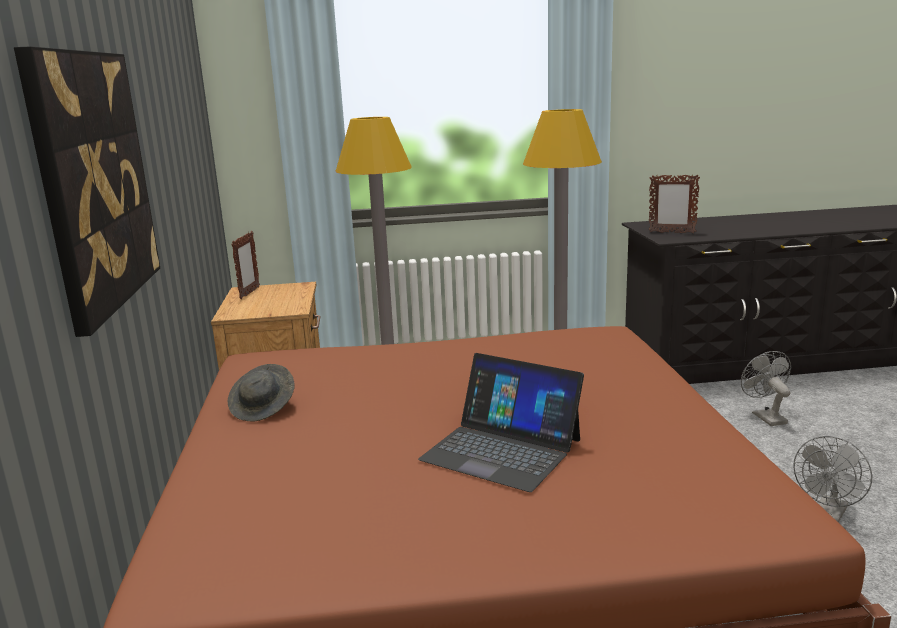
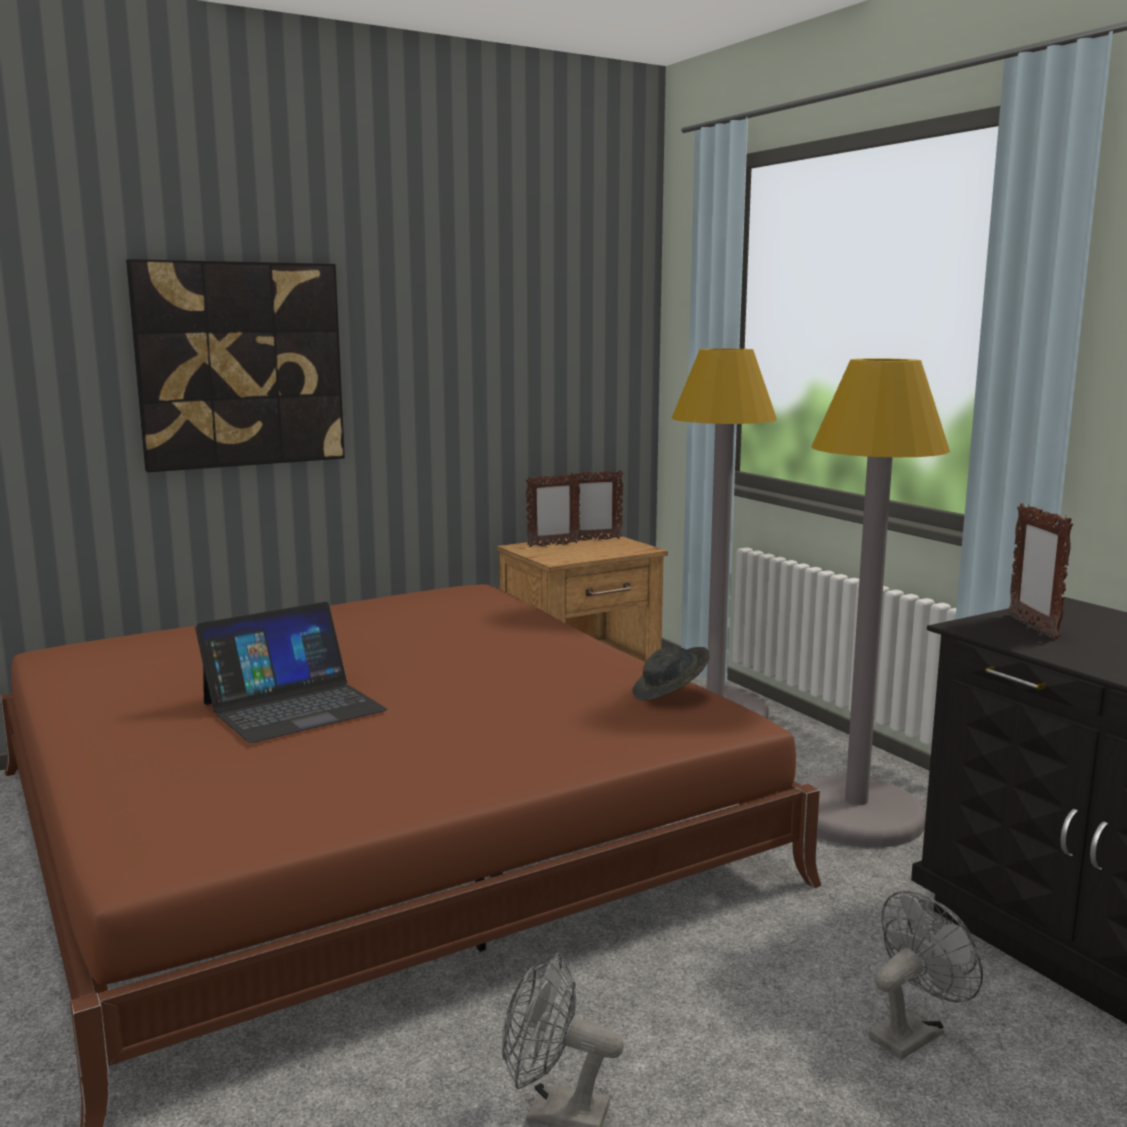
camera: 65 degrees right, 5 degrees down
grey hat [228,364,295,421] -> grey hat moved to [632,647,710,700]
laptop [418,353,584,492] -> laptop turned 135 degrees counterclockwise [195,602,387,743]
none -> picture frame [525,473,580,547]

